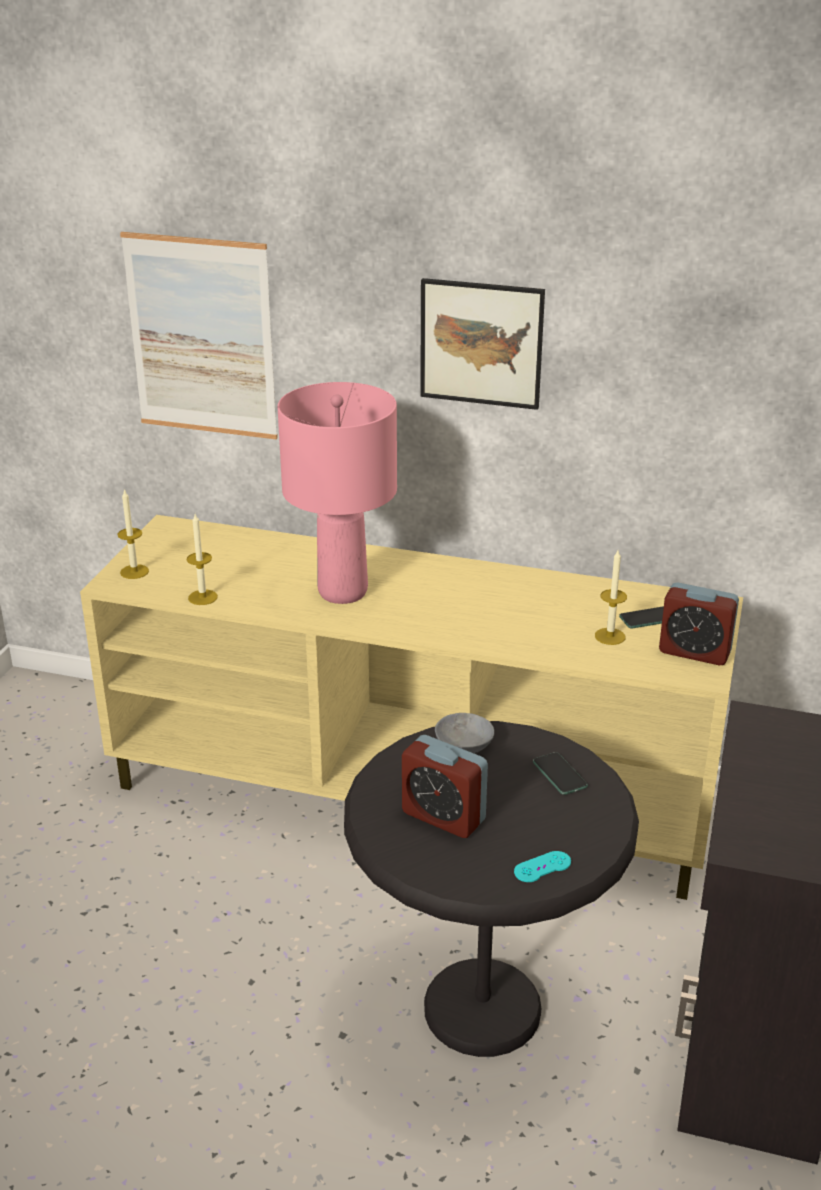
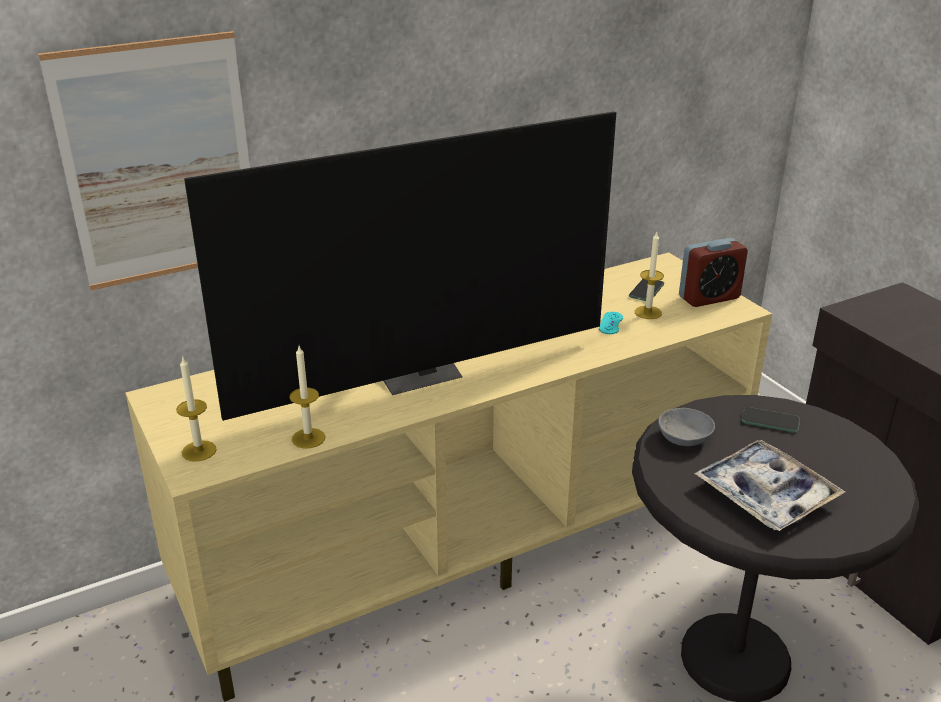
camera: 45 degrees left, 0 degrees up
pink table lamp [278,382,397,604] -> television [184,111,616,421]
alarm clock [402,735,488,838] -> tray [694,440,845,531]
picture [420,278,545,410] -> none
turquoise game controller [514,851,571,882] -> turquoise game controller moved to [599,312,623,334]

